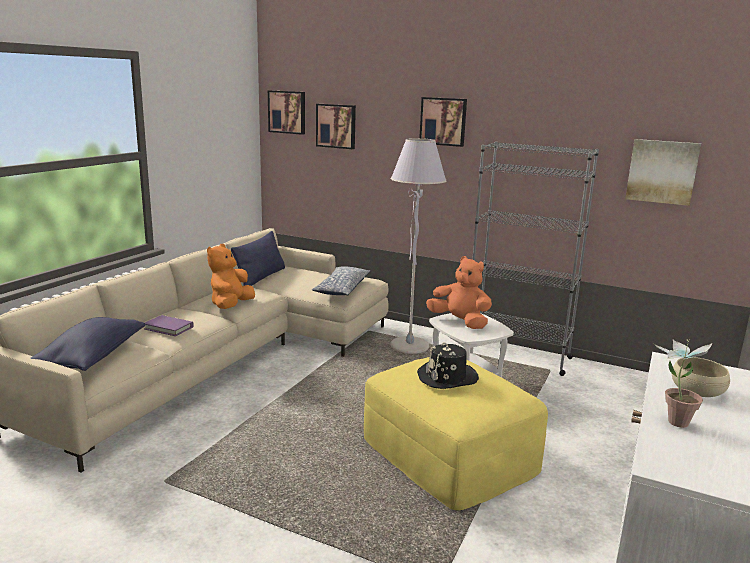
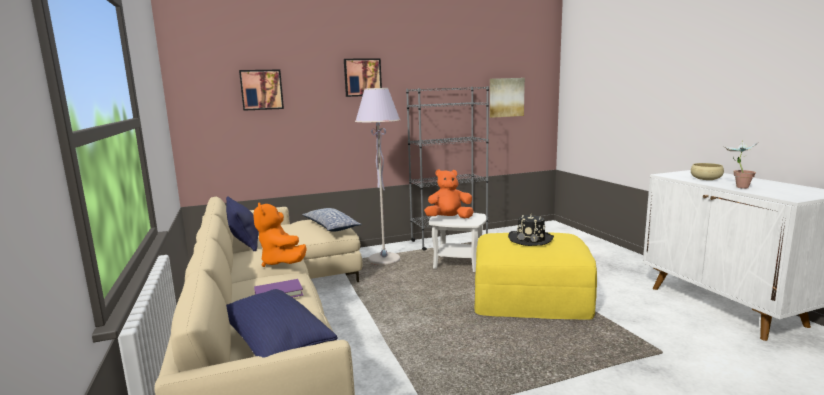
camera: 45 degrees left, 5 degrees down
picture [268,90,305,135] -> none

